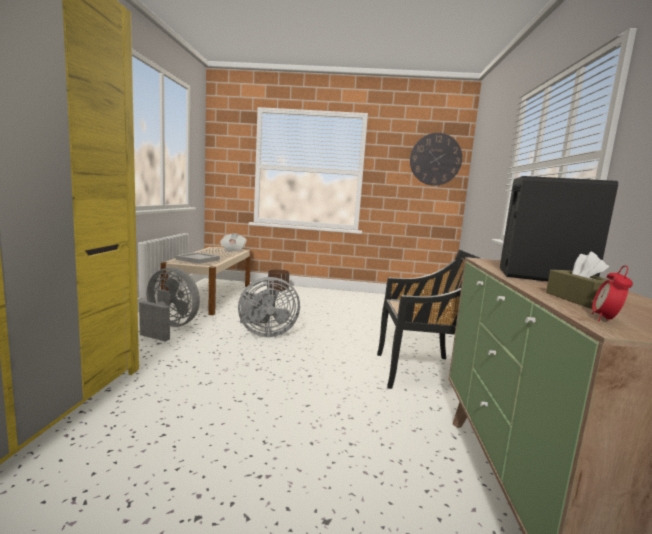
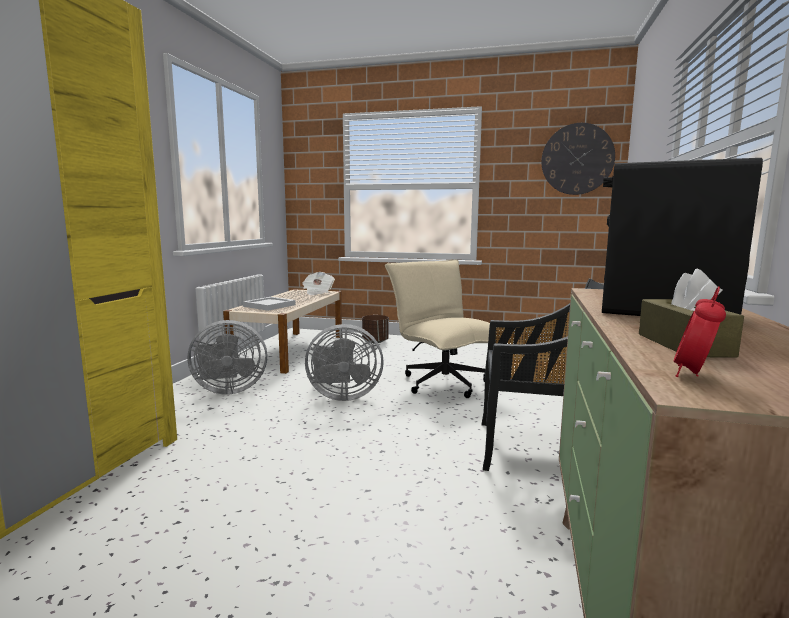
camera: 10 degrees right, 0 degrees up
grey fan [139,268,200,341] -> grey fan turned 135 degrees clockwise [188,320,267,394]
none -> beige office chair [385,259,514,398]

